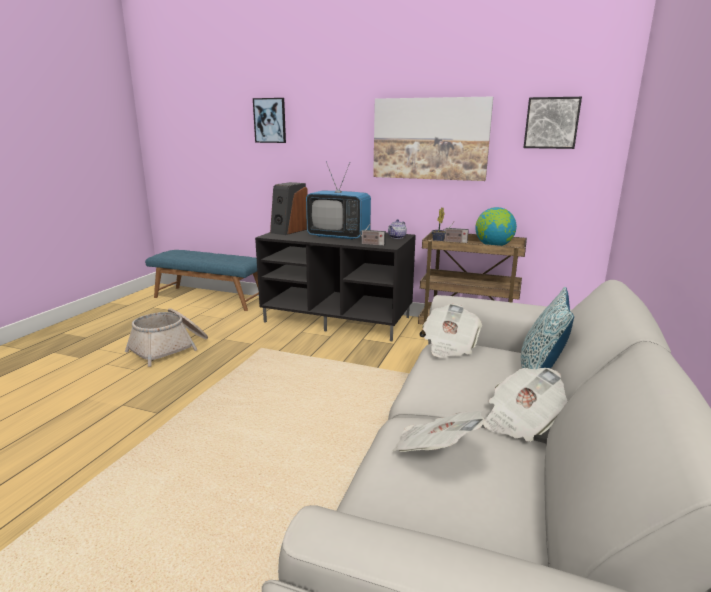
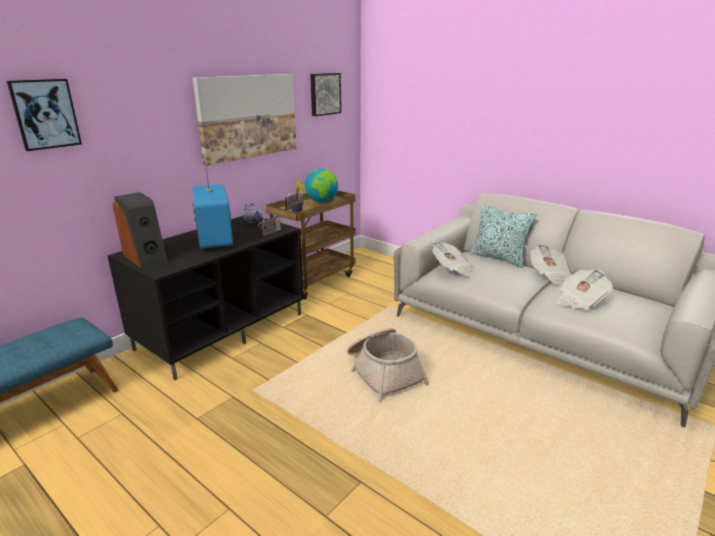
camera: 70 degrees left, 5 degrees up
basket [125,308,208,367] -> basket moved to [347,328,429,403]
television [306,161,371,240] -> television turned 120 degrees clockwise [192,155,233,249]

